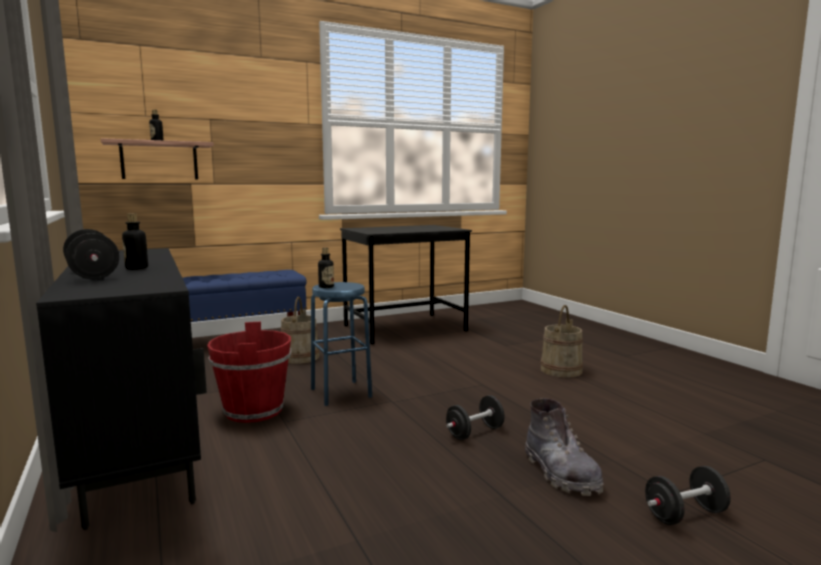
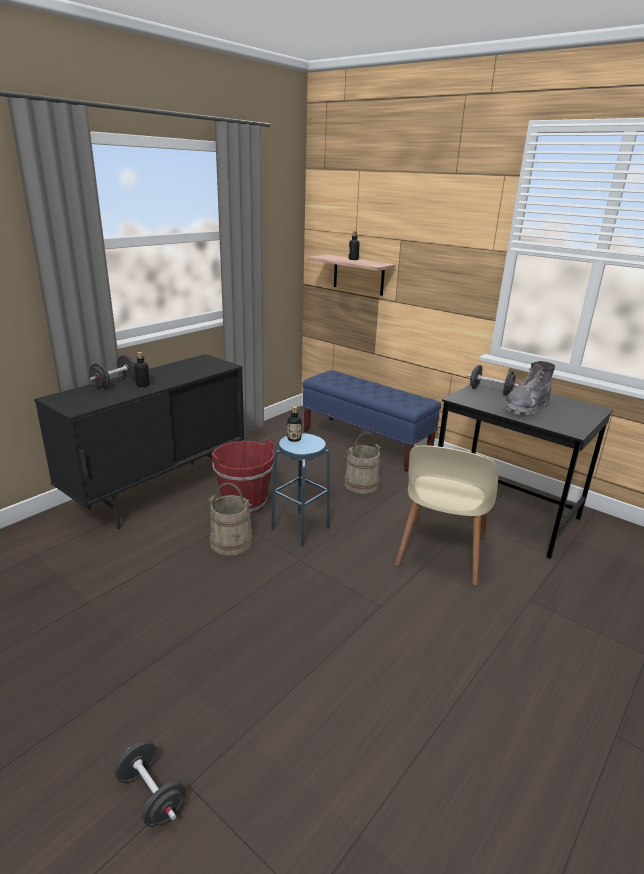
camera: 65 degrees right, 15 degrees up
black dumbbell [446,395,505,440] -> black dumbbell moved to [467,365,519,396]
grey boot [525,398,604,496] -> grey boot moved to [505,361,555,415]
beige bucket [541,305,583,378] -> beige bucket moved to [208,483,253,556]
none -> beige chair [395,445,498,586]

